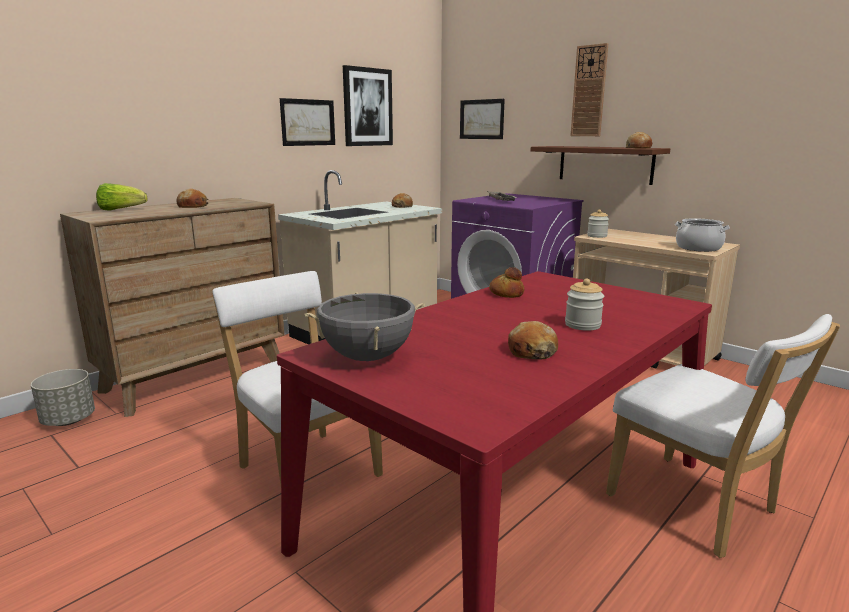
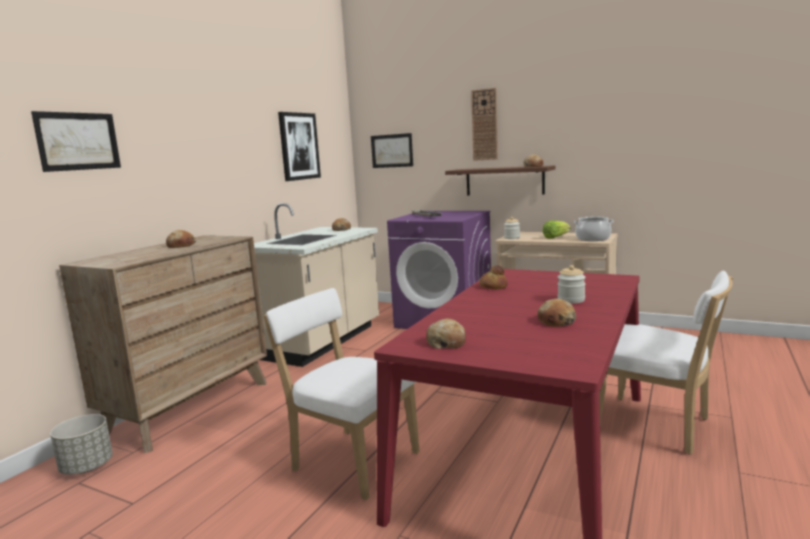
camera: 15 degrees left, 5 degrees down
lettuce [96,183,147,211] -> lettuce moved to [542,221,571,239]
picture [280,98,335,146] -> picture moved to [31,111,121,172]
grey cooking pot [305,293,425,361] -> bread [426,318,466,349]

